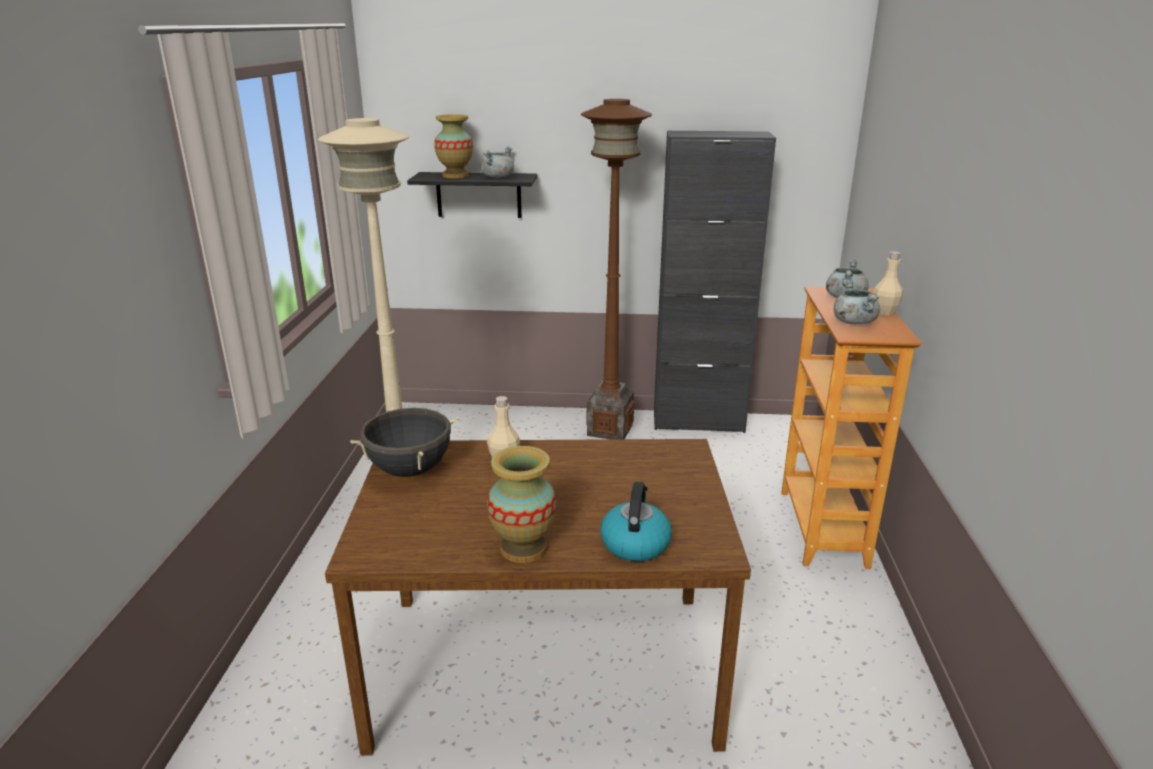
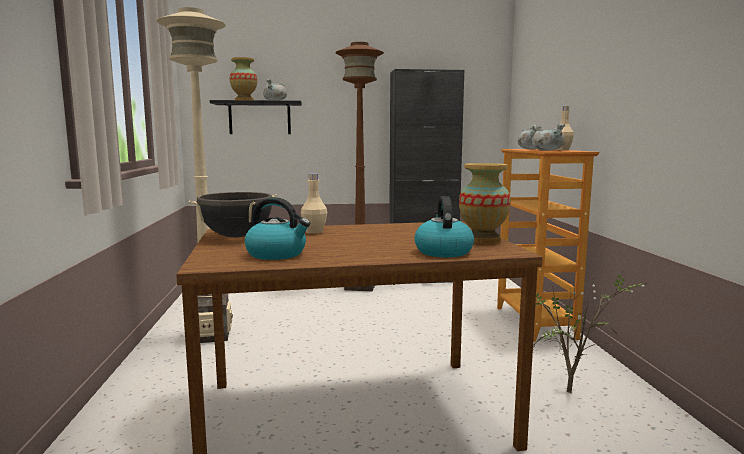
camera: 10 degrees left, 15 degrees down
vase [487,446,557,563] -> vase moved to [459,163,511,244]
none -> kettle [245,197,310,260]
none -> potted plant [533,270,648,393]

